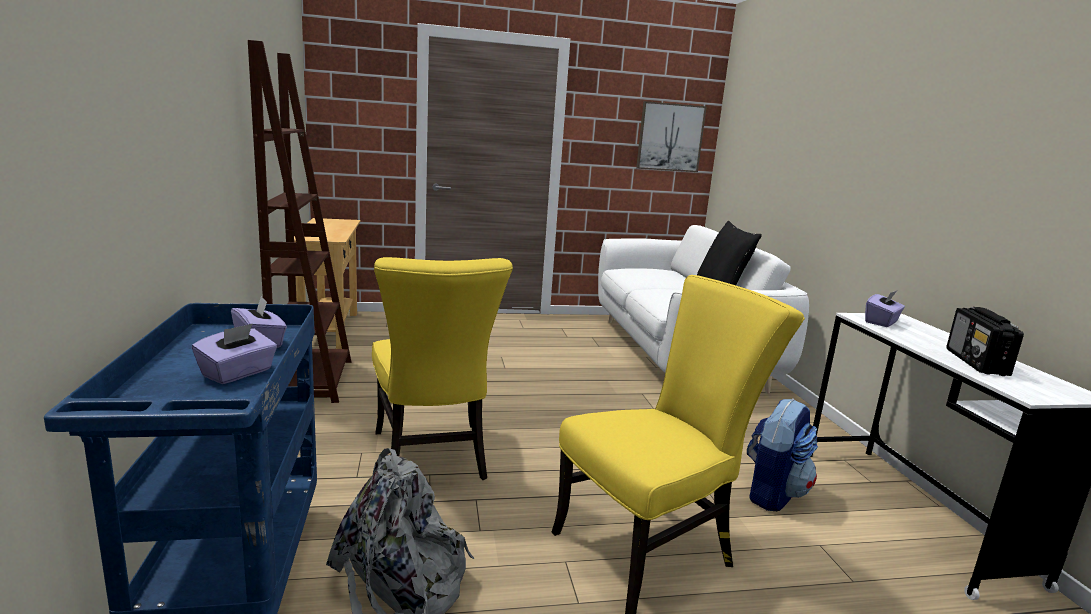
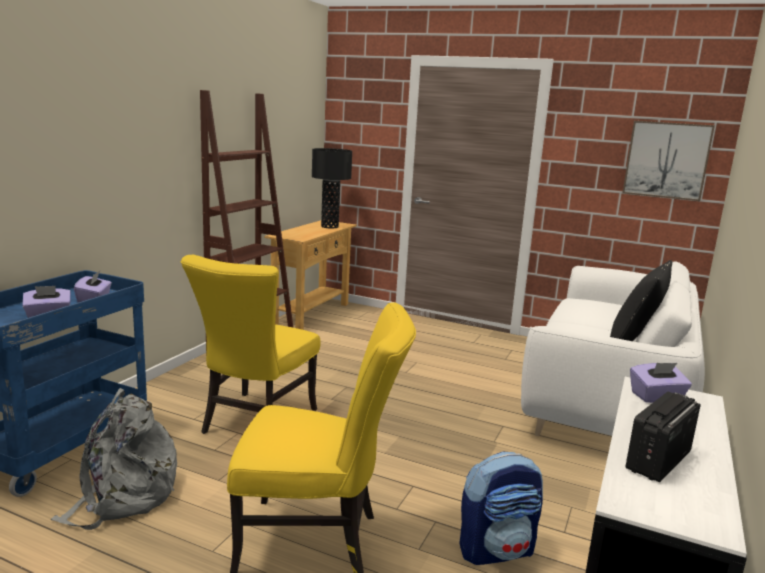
camera: 35 degrees right, 0 degrees up
none -> black table lamp [312,148,352,229]

